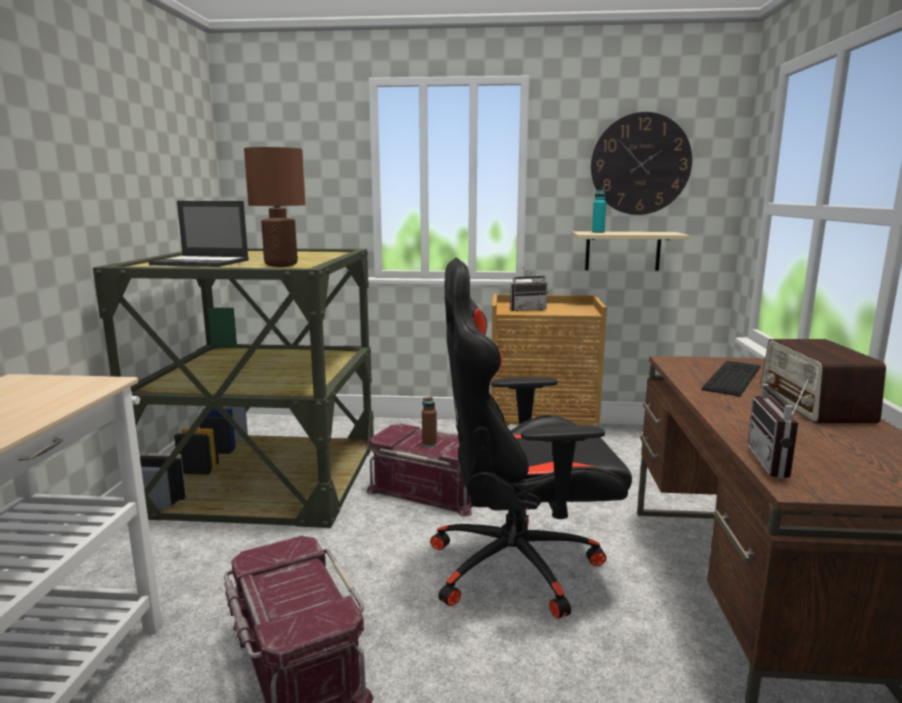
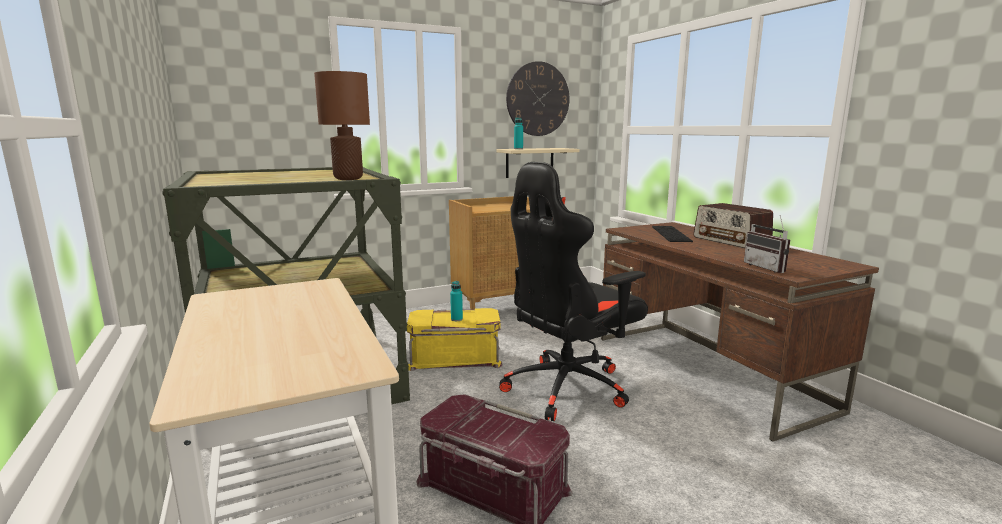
camera: 30 degrees left, 0 degrees up
laptop [149,201,249,267] -> none
red storage box [367,424,473,517] -> yellow storage box [407,308,503,371]
brown bottle [422,397,437,447] -> turquoise bottle [450,281,463,321]
radio [510,266,548,312] -> none

